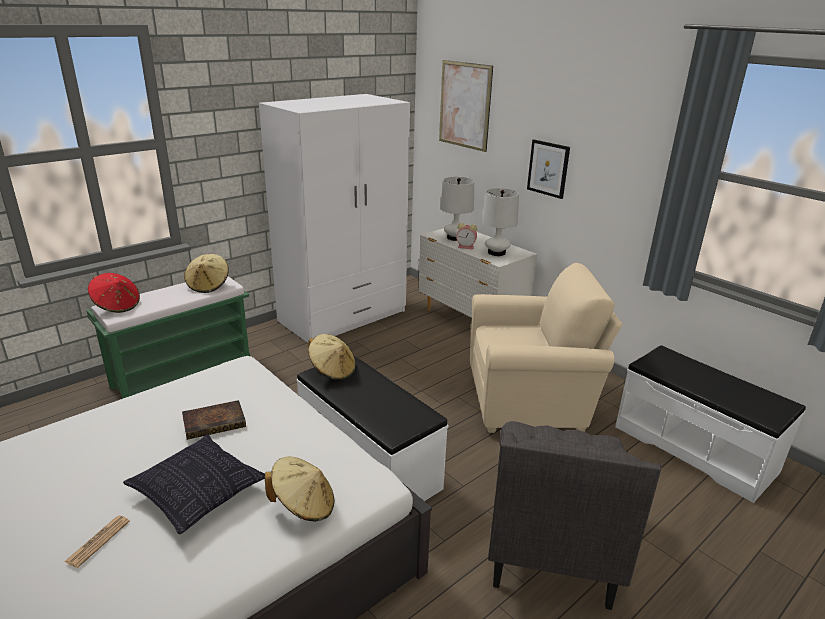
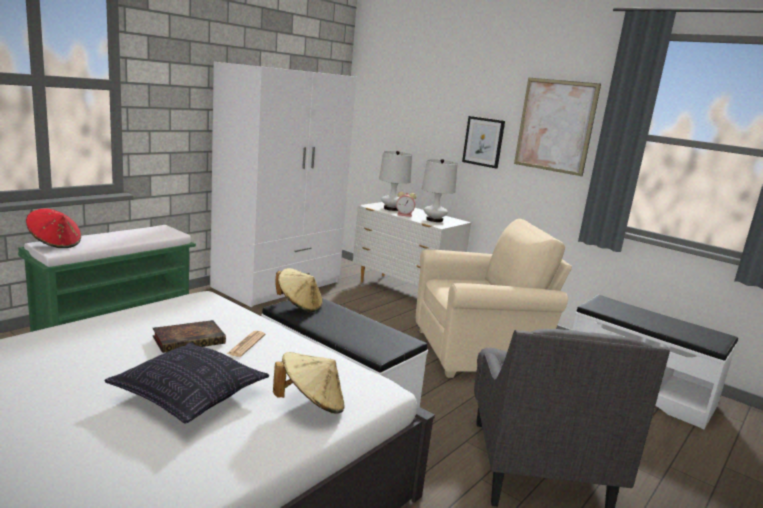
camera: 10 degrees left, 10 degrees down
newspaper [64,516,130,568] -> newspaper moved to [227,331,266,357]
beige hat [184,254,229,293] -> none
picture [439,60,493,152] -> picture moved to [514,78,601,176]

